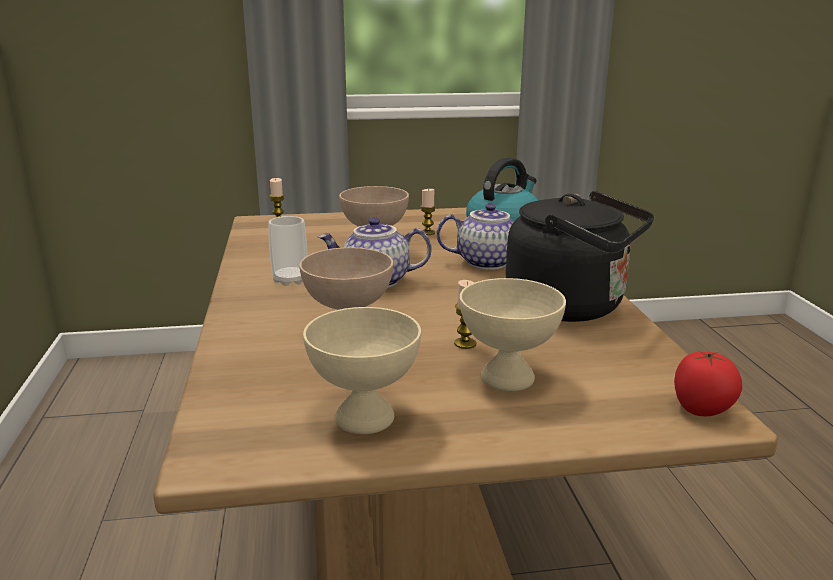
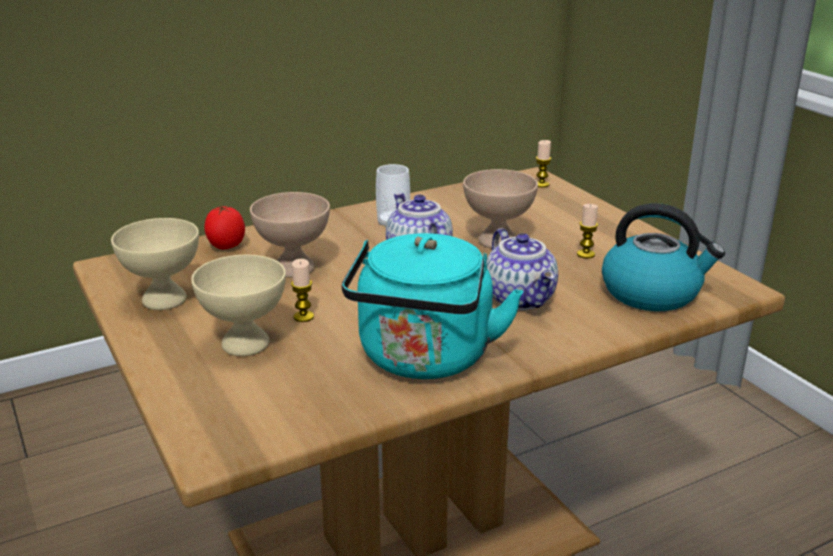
camera: 70 degrees right, 5 degrees up
black kettle [505,191,654,322] -> turquoise kettle [342,233,523,379]
tomato [674,351,742,416] -> tomato moved to [204,206,245,249]

